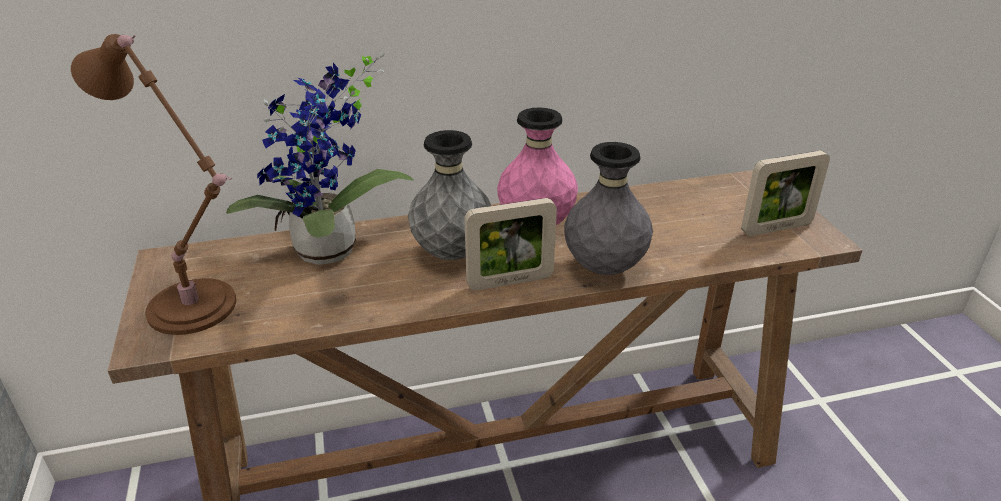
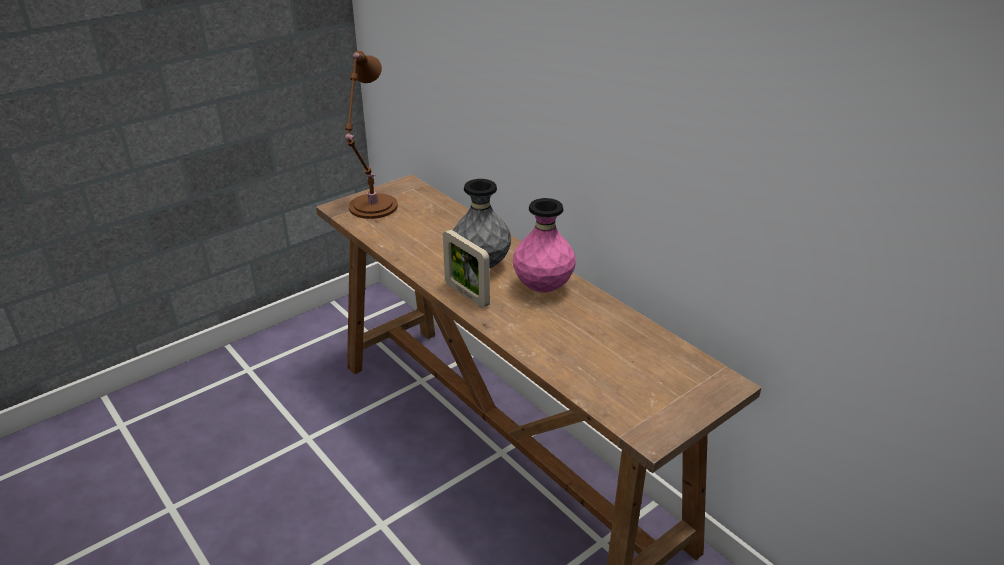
camera: 65 degrees right, 0 degrees up
potted plant [226,52,414,265] -> none
grey vase [564,142,653,275] -> none
picture frame [741,151,830,236] -> none

